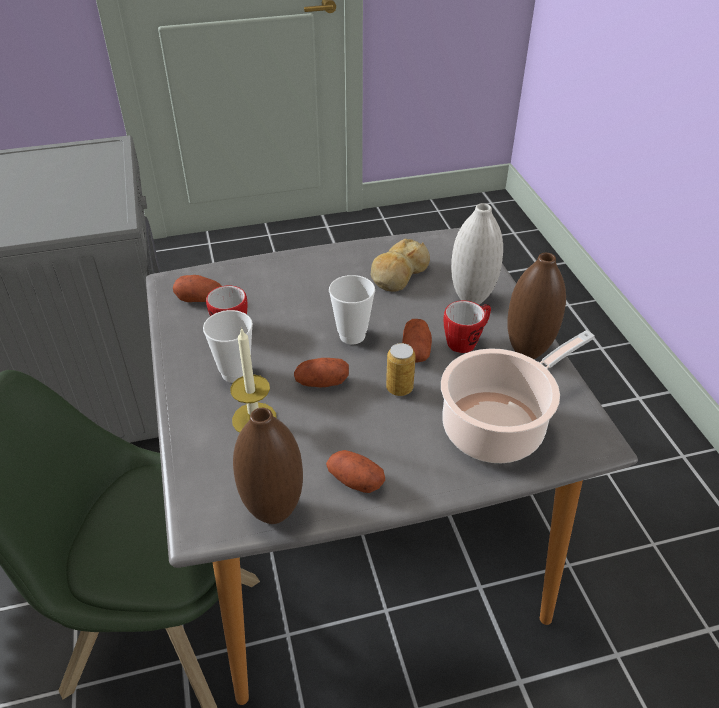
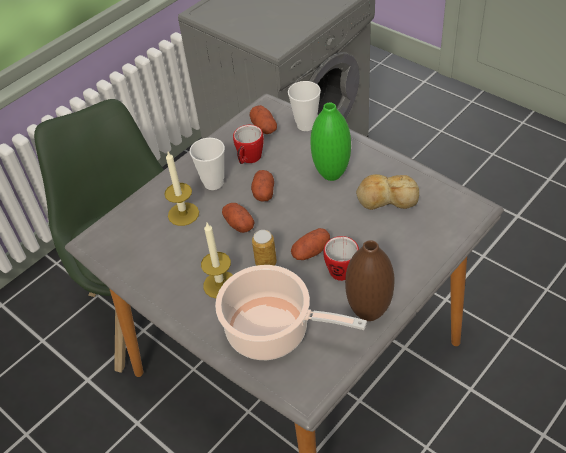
camera: 60 degrees right, 5 degrees up
brown vase [233,408,303,524] -> none
potato [326,450,385,493] -> potato moved to [251,170,274,202]
cup [329,275,375,344] -> cup moved to [288,81,321,131]
white vase [451,203,503,305] -> none
none -> candle [201,223,233,298]
none -> green vase [311,102,351,181]

